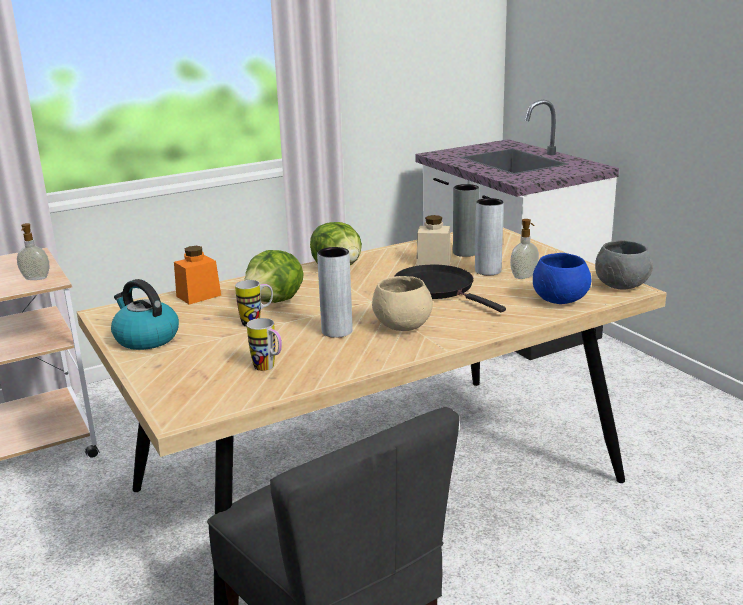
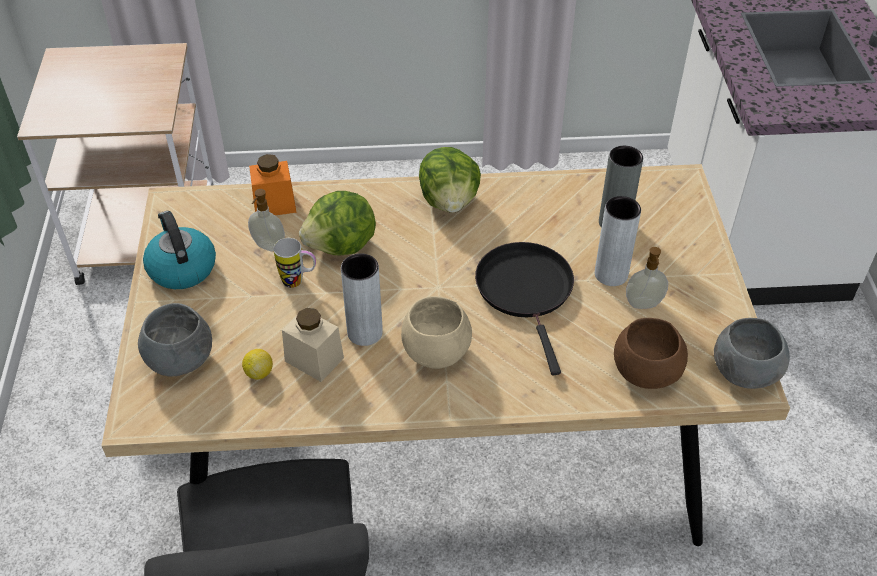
camera: 25 degrees right, 25 degrees up
soap dispenser [17,223,50,280] -> soap dispenser moved to [248,189,285,252]
mug [247,318,282,371] -> lemon [242,349,273,380]
beige jar [416,215,451,266] -> beige jar moved to [282,308,344,382]
blue bowl [533,253,591,304] -> brown bowl [614,318,688,389]
none -> grey bowl [138,303,212,376]

